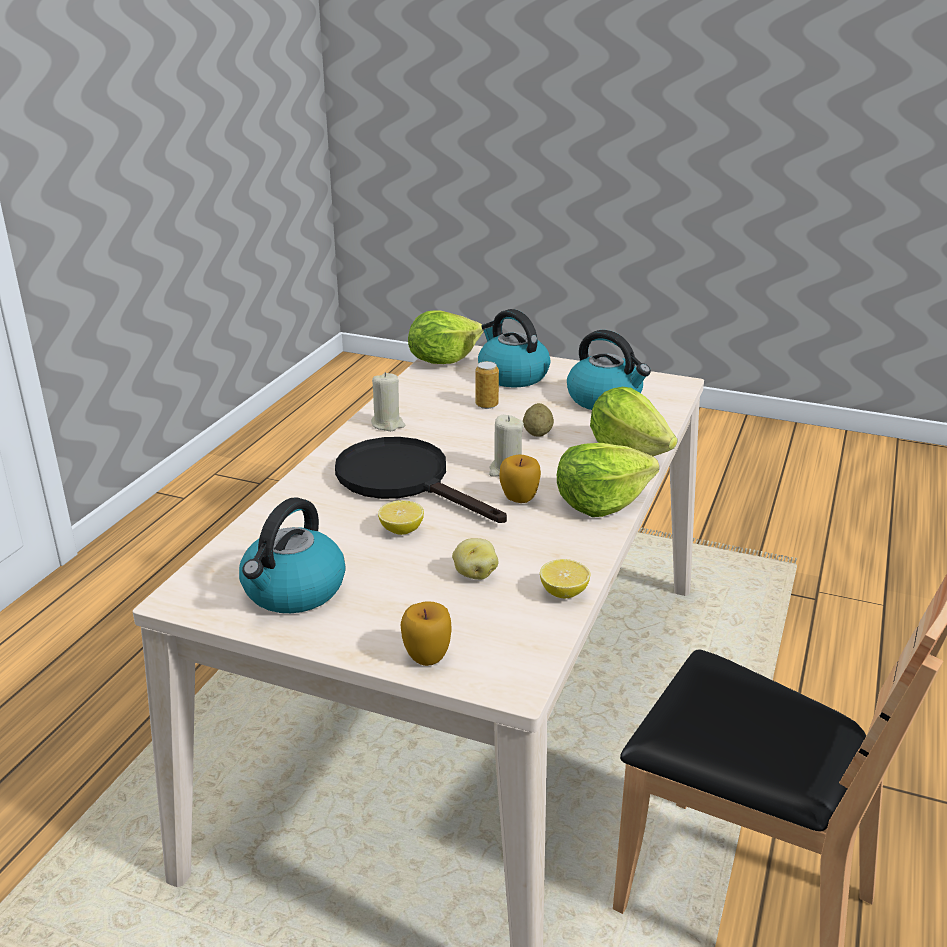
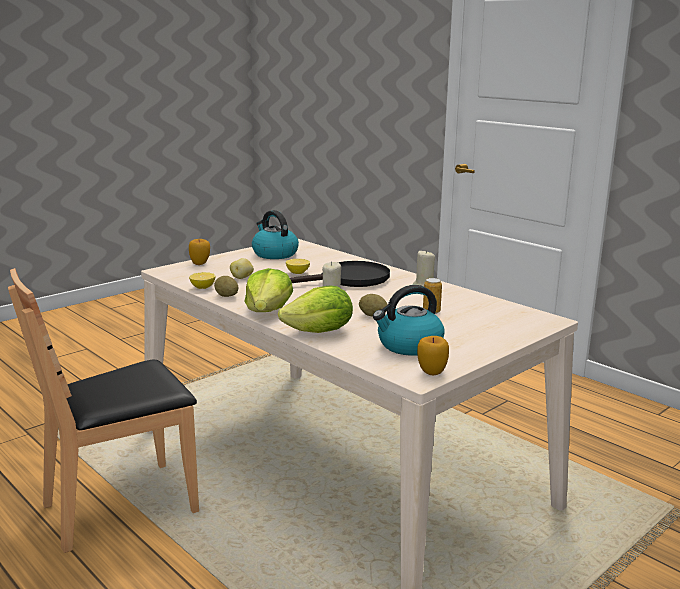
camera: 115 degrees right, 10 degrees down
lettuce [408,310,483,364] -> none
kettle [478,309,550,387] -> none
apple [499,454,541,503] -> apple moved to [417,336,449,375]
none -> potato [214,276,238,297]

